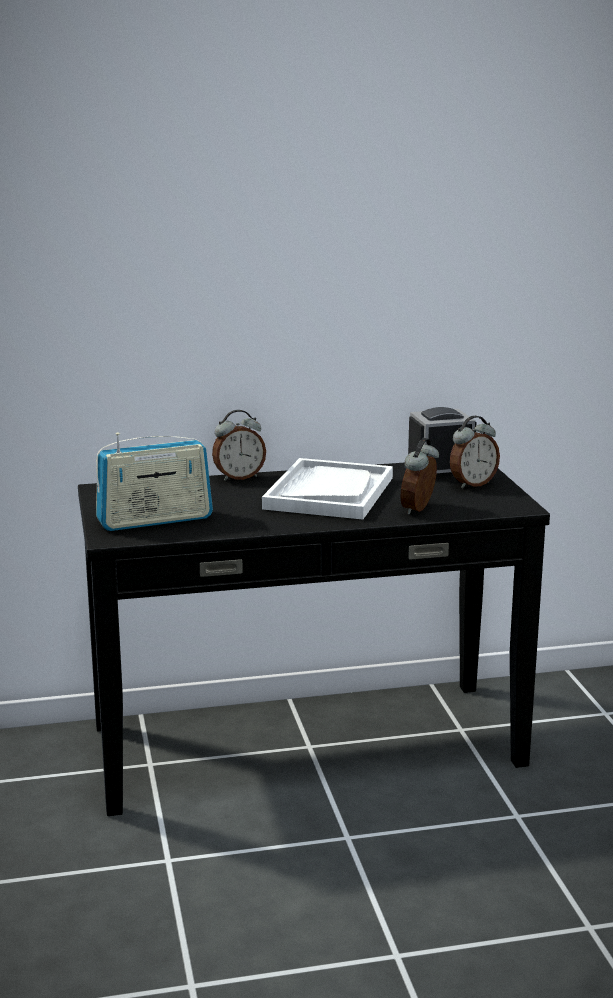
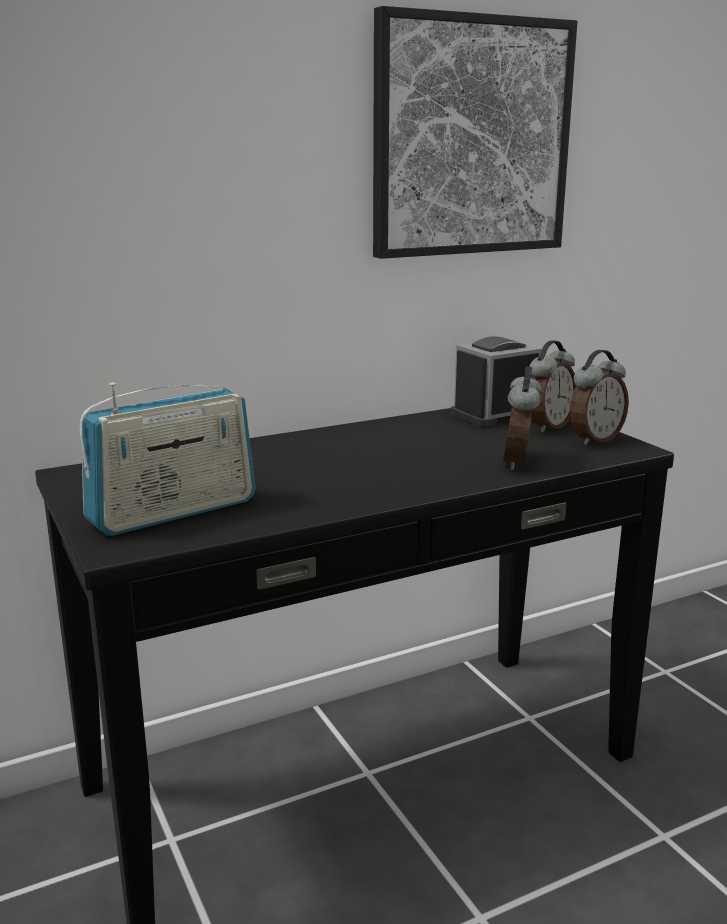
camera: 15 degrees left, 0 degrees up
alarm clock [212,410,266,481] -> alarm clock moved to [570,350,629,445]
white tray [262,458,393,520] -> none
none -> picture [373,6,578,259]

